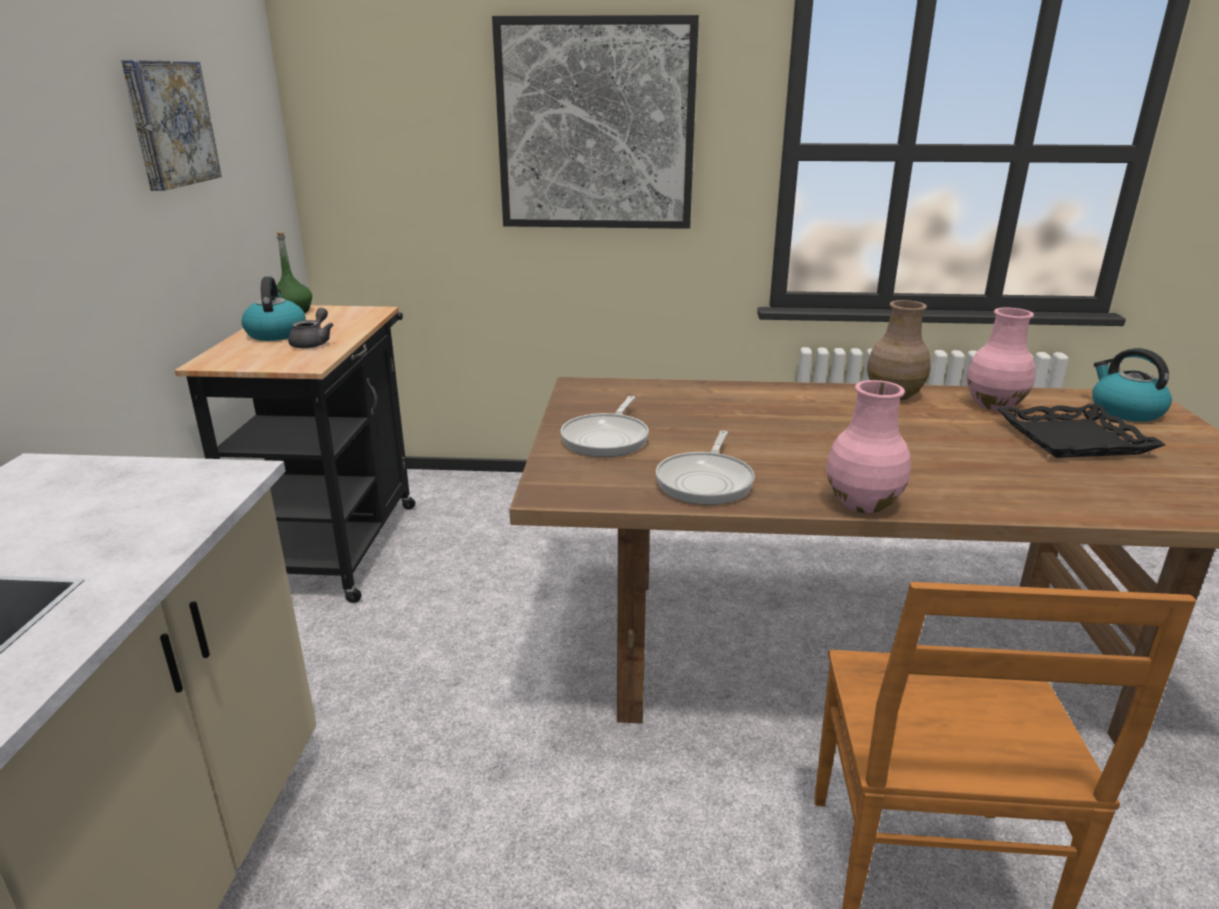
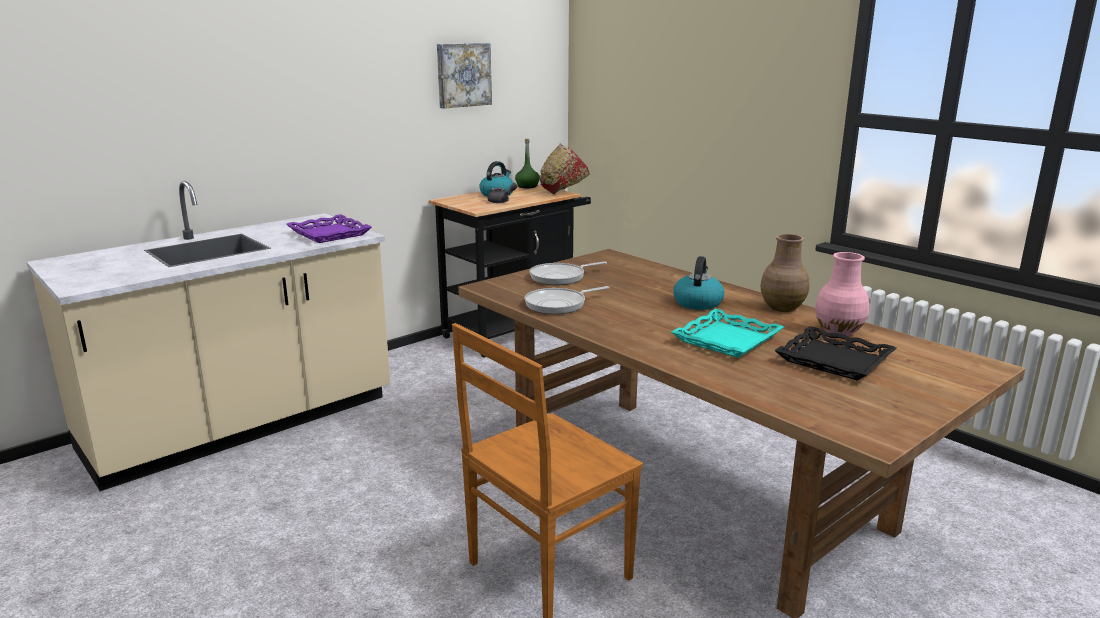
camera: 45 degrees right, 5 degrees down
picture [492,15,699,229] -> none
pink vase [826,380,911,513] -> none
kettle [1092,348,1172,422] -> kettle moved to [673,256,724,310]
none -> purple tray [286,214,372,243]
none -> red bowl [540,143,590,194]
none -> turquoise tray [671,309,784,358]

